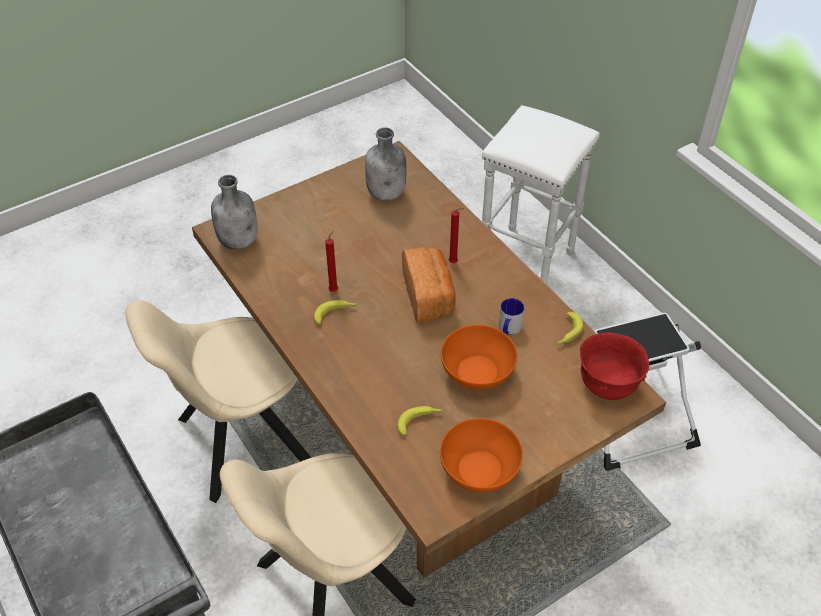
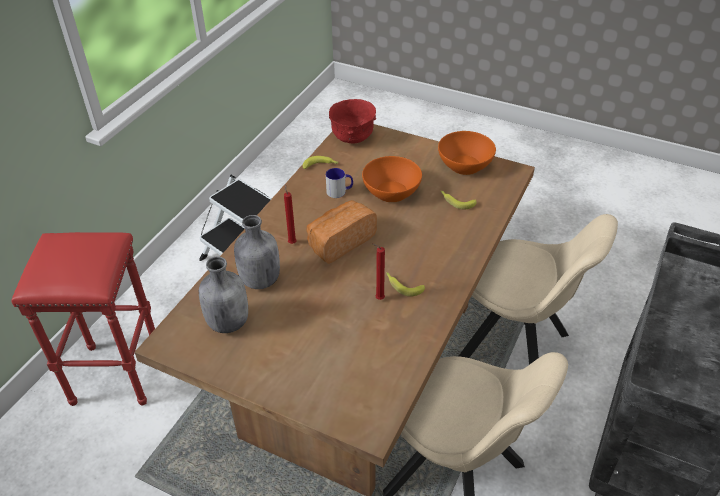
camera: 120 degrees left, 5 degrees down
grey bottle [211,175,257,249] -> grey bottle moved to [234,215,280,289]
white stool [481,105,600,285] -> red stool [11,232,155,406]

